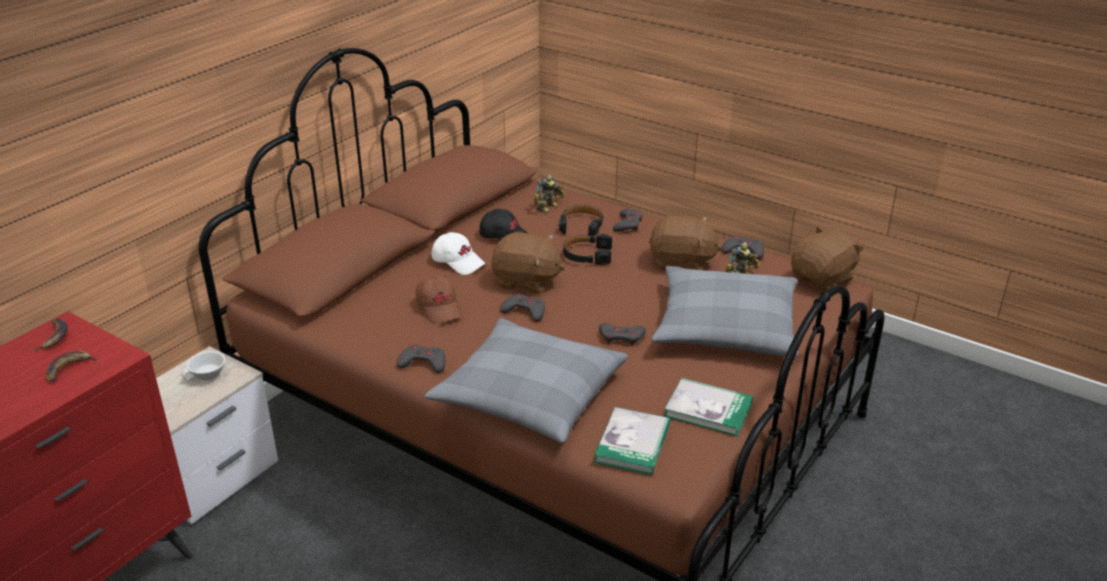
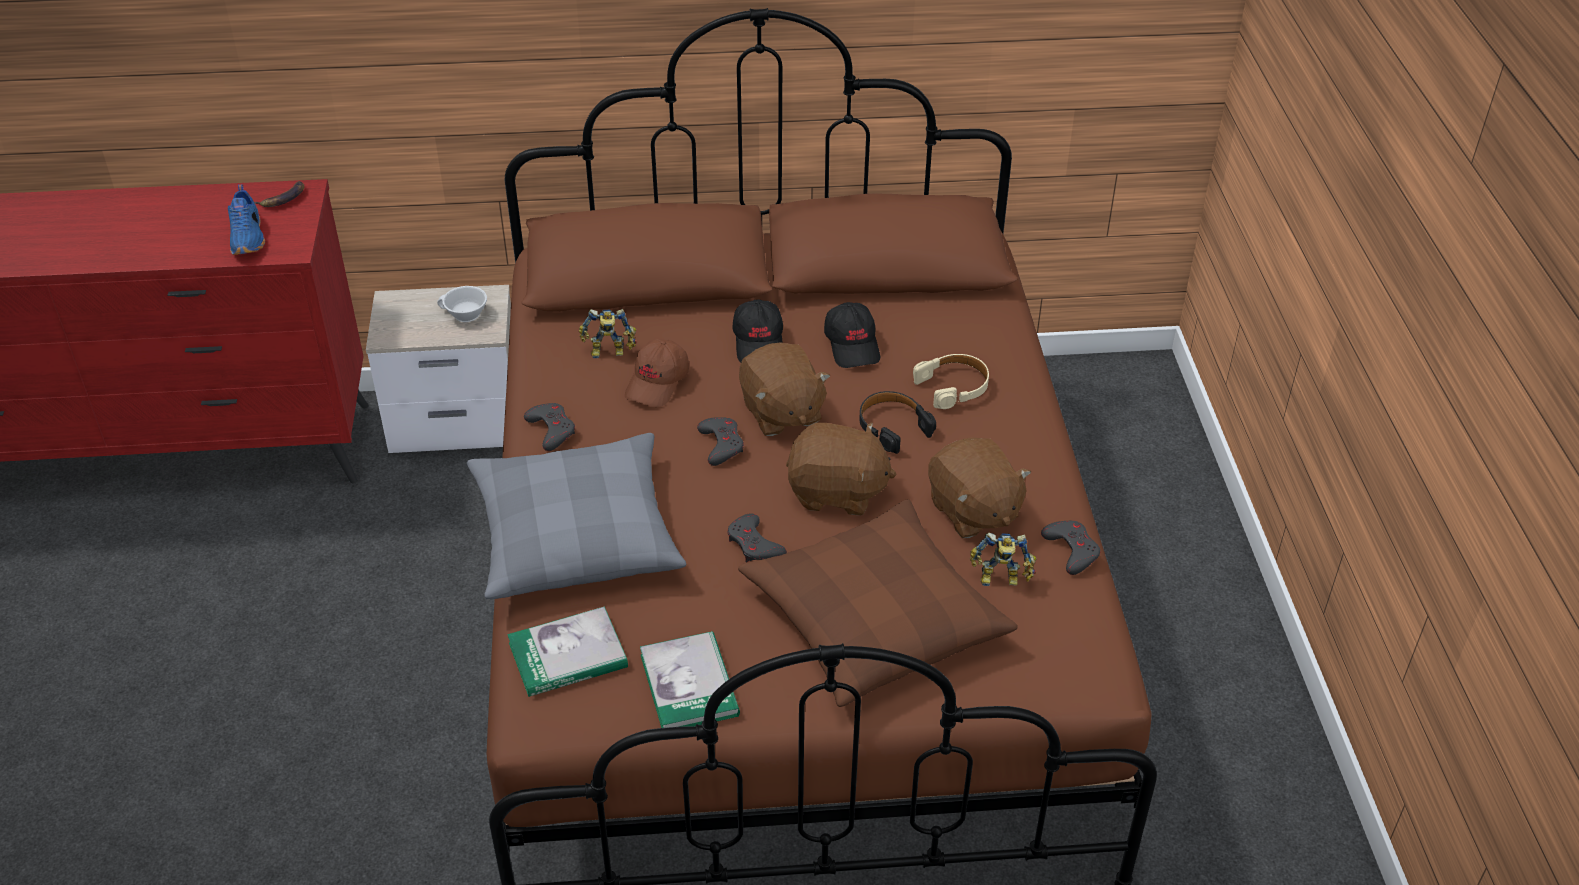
camera: 50 degrees right, 10 degrees up
banana [46,351,99,382] -> blue shoe [228,184,265,255]
white cap [432,232,485,275] -> black cap [732,299,783,362]
toy robot [534,175,565,213] -> toy robot moved to [579,309,637,358]
black headphones [559,205,603,236] -> beige headphones [913,354,989,409]
grey game controller [613,209,643,232] -> none
grey pillow [652,266,798,357] -> brown pillow [738,499,1018,707]
brown plush toy [791,227,864,292] -> brown plush toy moved to [786,422,896,516]

